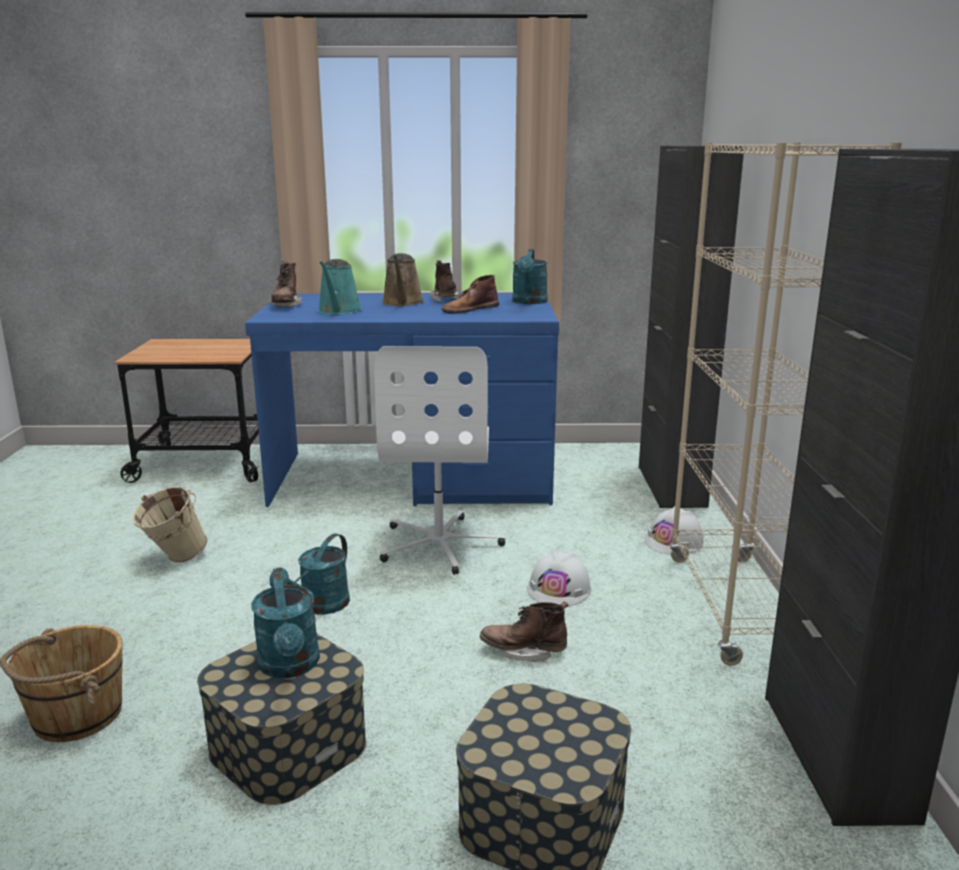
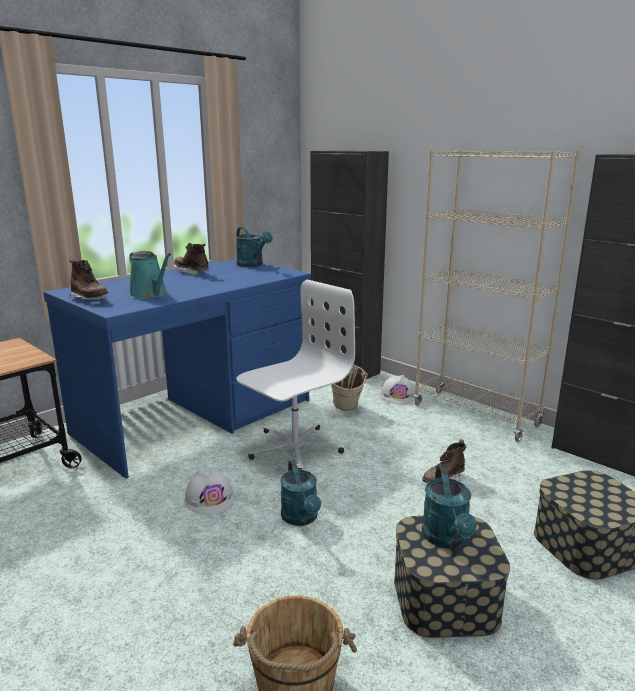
camera: 45 degrees left, 0 degrees up
beige bucket [133,487,207,563] -> beige bucket moved to [331,364,368,411]
turquoise watering can [251,568,320,679] -> turquoise watering can turned 60 degrees clockwise [422,465,477,549]
white office chair [374,346,505,575] -> white office chair turned 90 degrees counterclockwise [237,279,355,470]
brown watering can [382,253,424,306] -> none
brown boot [441,275,499,314] -> none
white hard hat [527,550,591,606] -> white hard hat moved to [184,468,235,515]

